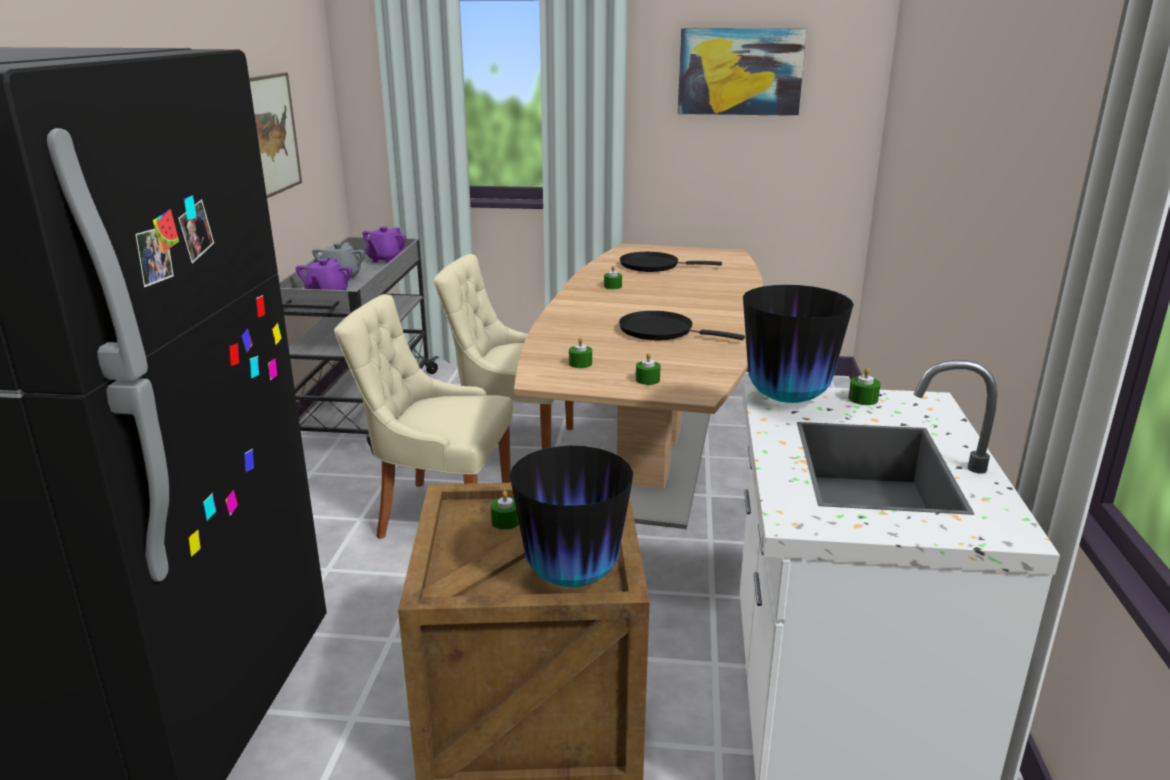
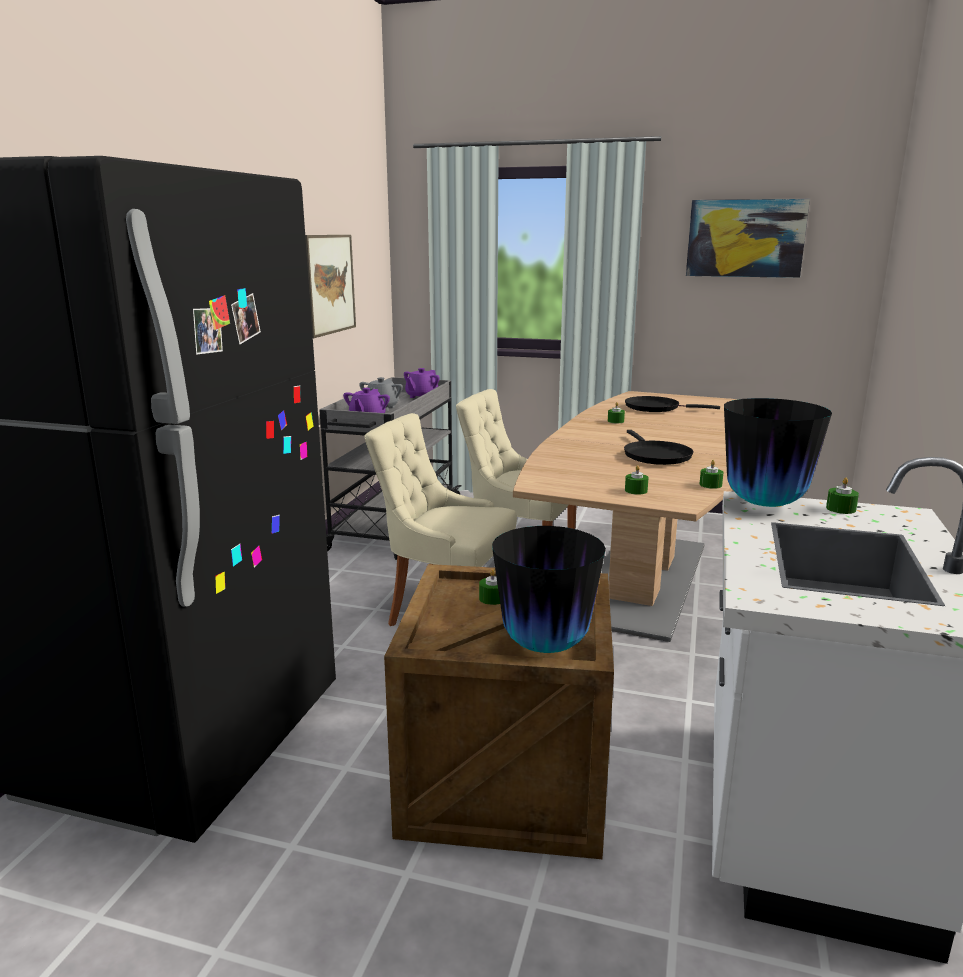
camera: 10 degrees right, 5 degrees down
green candle [569,337,592,368] -> green candle moved to [699,460,724,489]
black frying pan [619,311,745,340] -> black frying pan turned 135 degrees counterclockwise [624,430,693,465]

